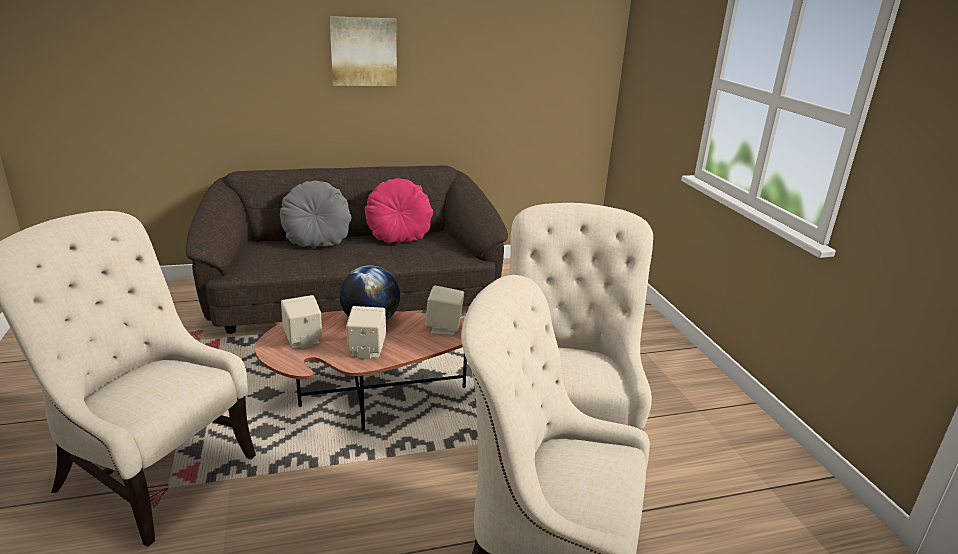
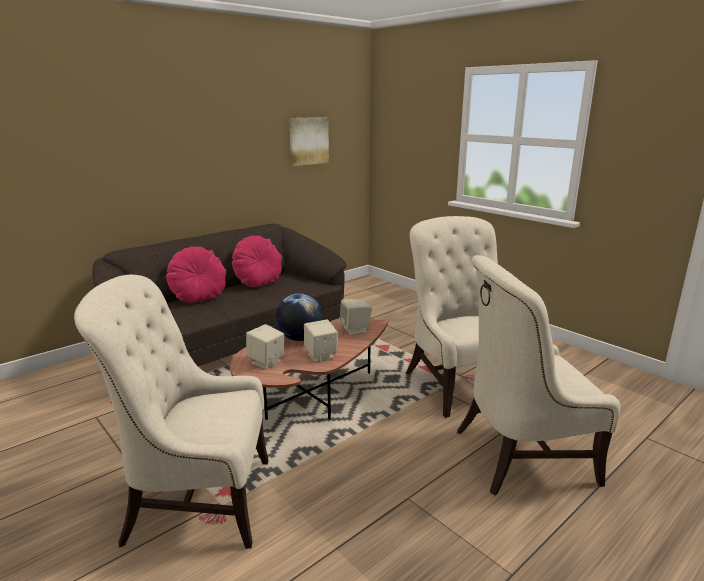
camera: 25 degrees left, 5 degrees down
grey pillow [280,181,351,247] -> pink pillow [166,247,226,303]
picture [329,16,397,86] -> picture moved to [289,117,329,166]

